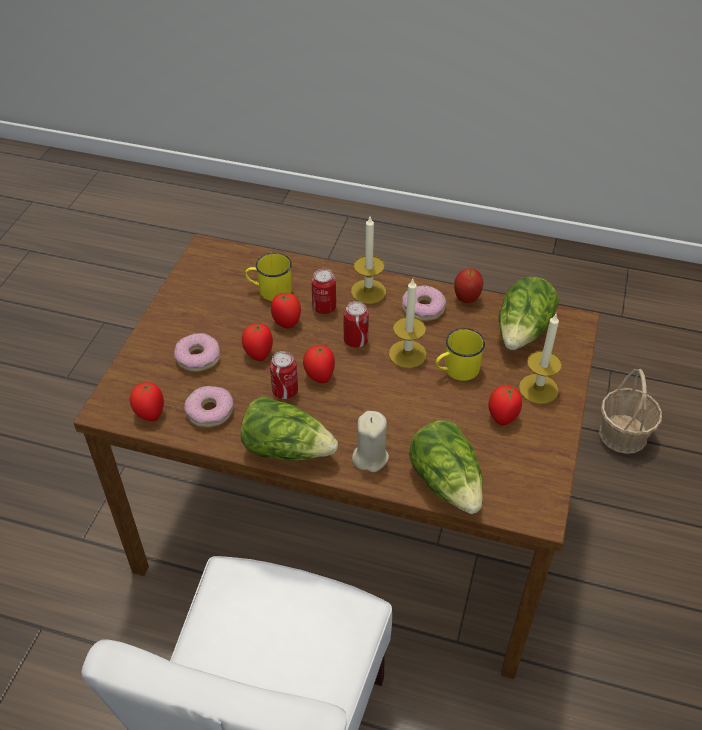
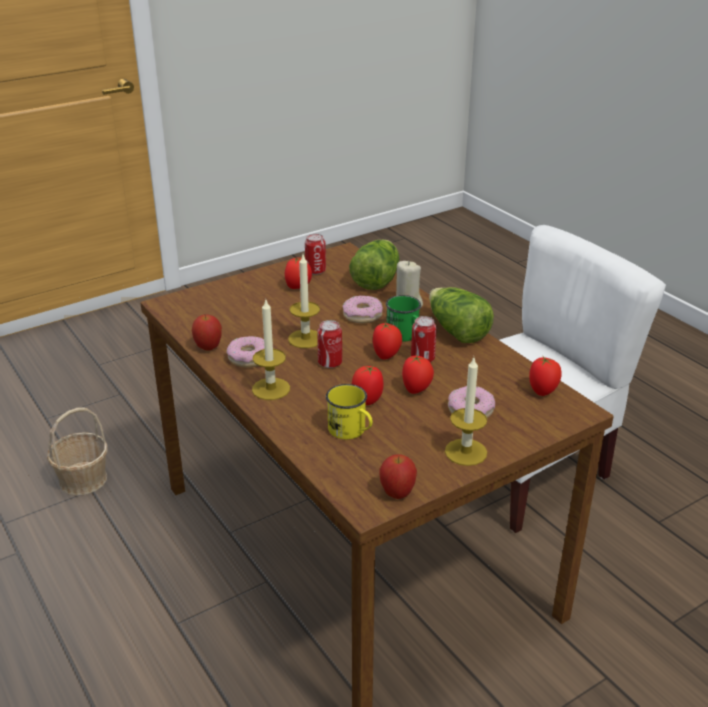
camera: 140 degrees left, 15 degrees down
donut [184,386,233,428] -> donut moved to [342,296,383,323]
can [312,269,336,314] -> can moved to [305,234,326,275]
yellow mug [436,328,485,381] -> none
lettuce [499,277,559,350] -> none
candle [519,314,562,404] -> candle moved to [445,358,487,466]
none -> apple [379,454,417,499]
none -> green mug [386,295,421,342]

